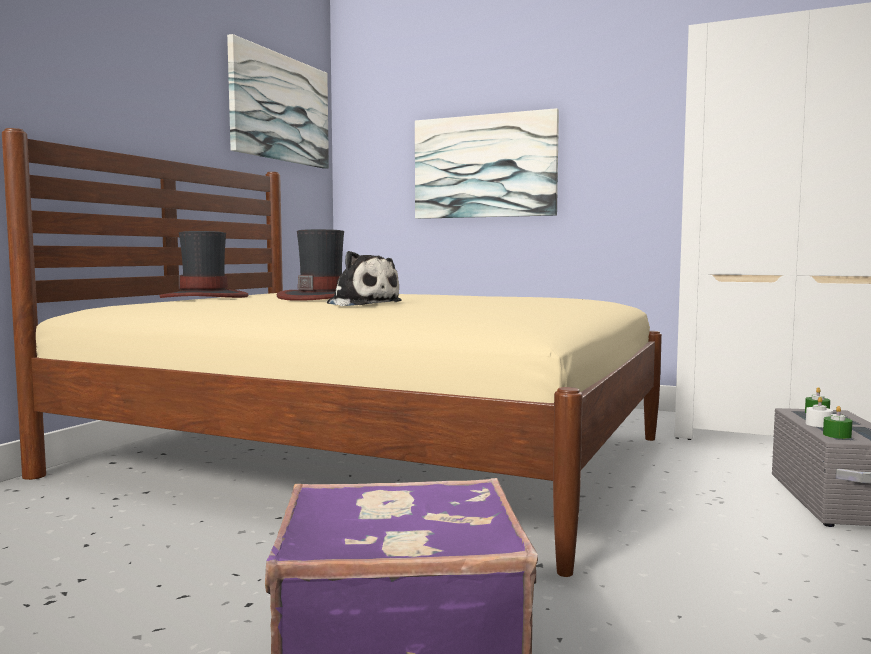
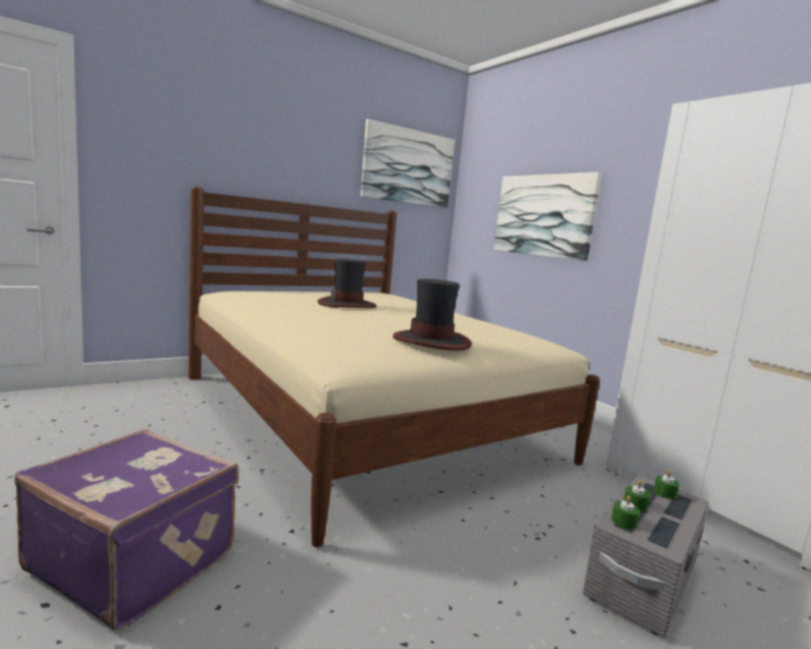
camera: 30 degrees right, 5 degrees up
hat [159,231,248,298] -> hat moved to [393,279,472,351]
plush toy [326,251,402,306] -> none
white candle [806,397,833,427] -> green candle [624,480,650,511]

